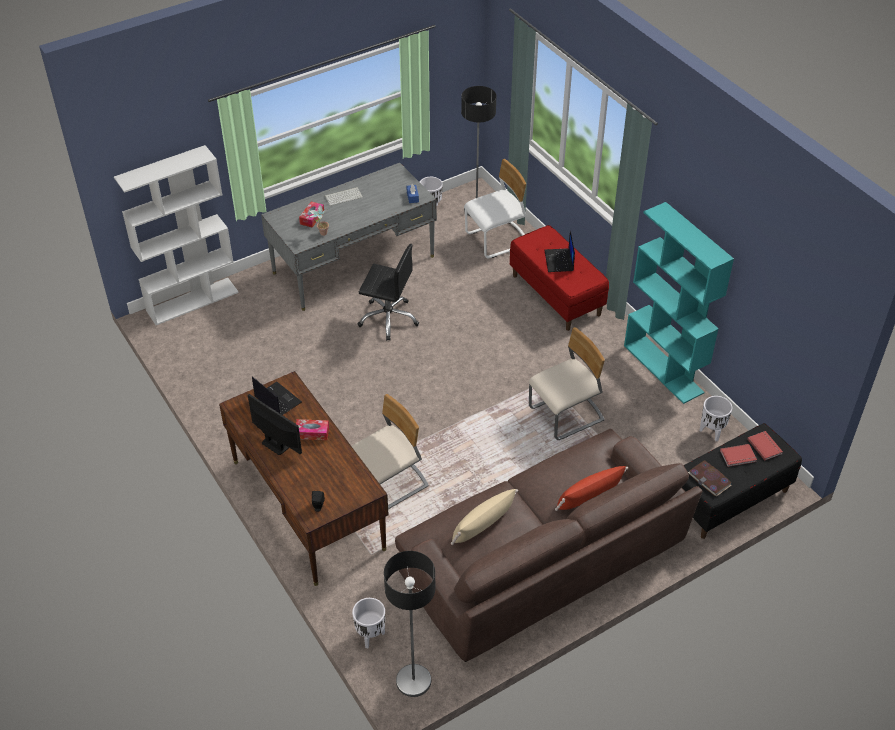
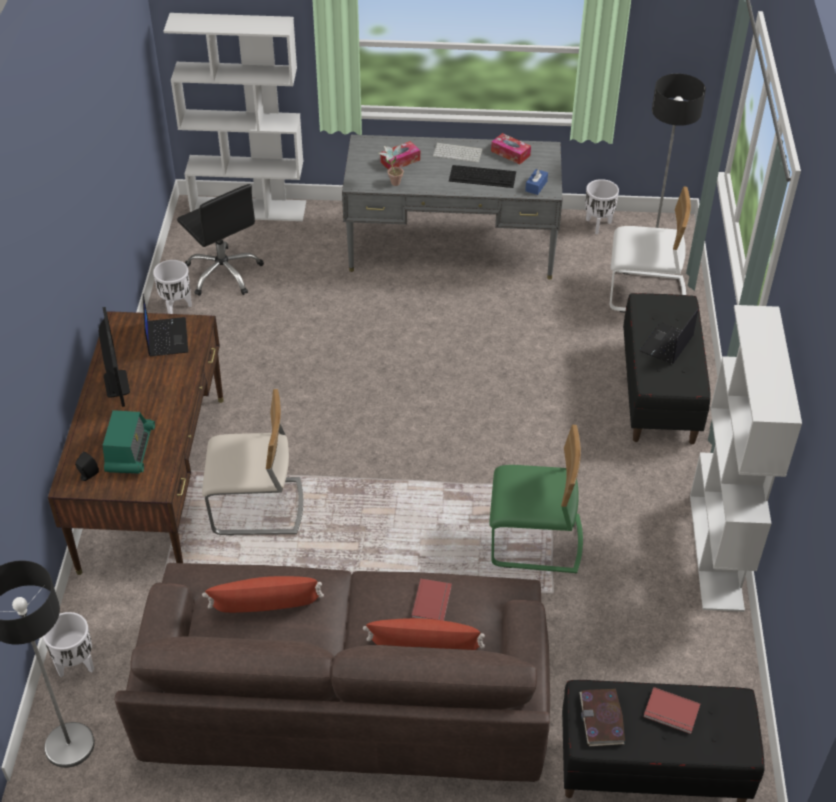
camera: 35 degrees right, 0 degrees up
tissue box [296,419,329,440] -> tissue box moved to [491,133,531,164]
black office chair [358,244,419,341] -> black office chair moved to [177,184,264,296]
beige pillow [451,489,518,545] -> red pillow [202,576,324,613]
red bench [510,225,609,331] -> black bench [623,293,710,444]
beige chair [529,327,605,440] -> green chair [489,425,583,574]
turquoise bookcase [624,202,734,404] -> white bookcase [690,305,802,612]
white planter [700,396,732,441] -> white planter moved to [153,260,192,314]
red book [747,431,783,461] -> red book moved to [411,579,452,621]
none -> radio [103,410,155,474]
none -> keyboard [449,165,516,188]

